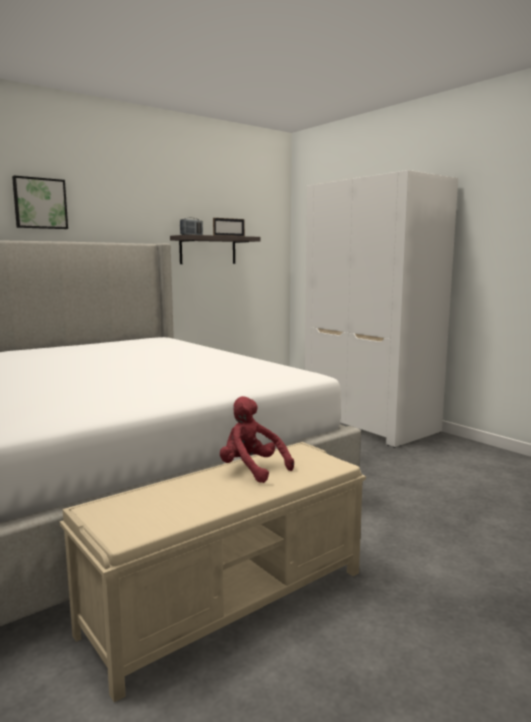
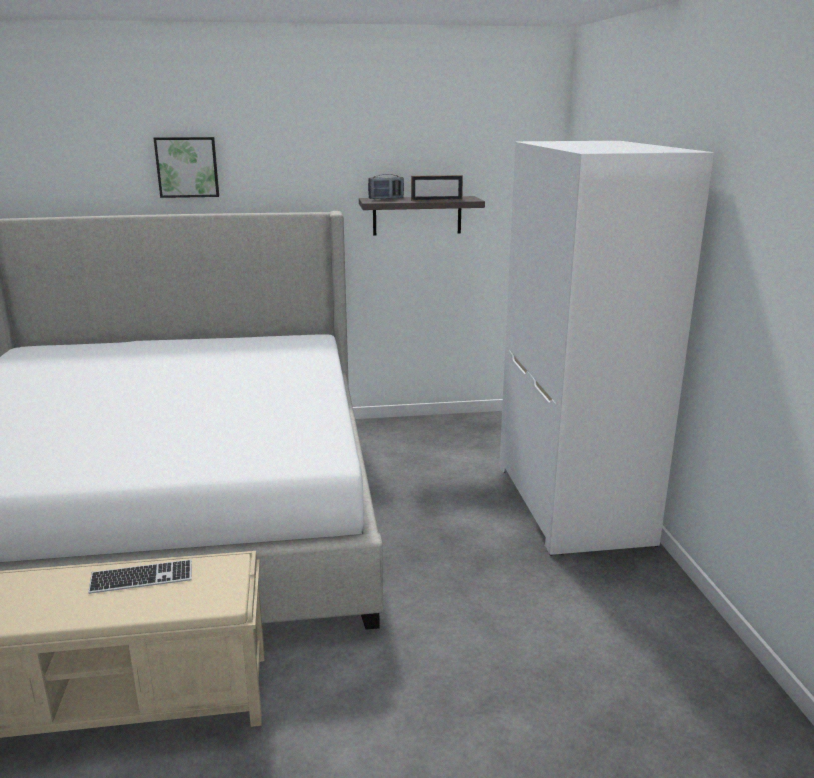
camera: 30 degrees right, 10 degrees up
red plush toy [220,396,294,483] -> keyboard [88,559,192,594]

